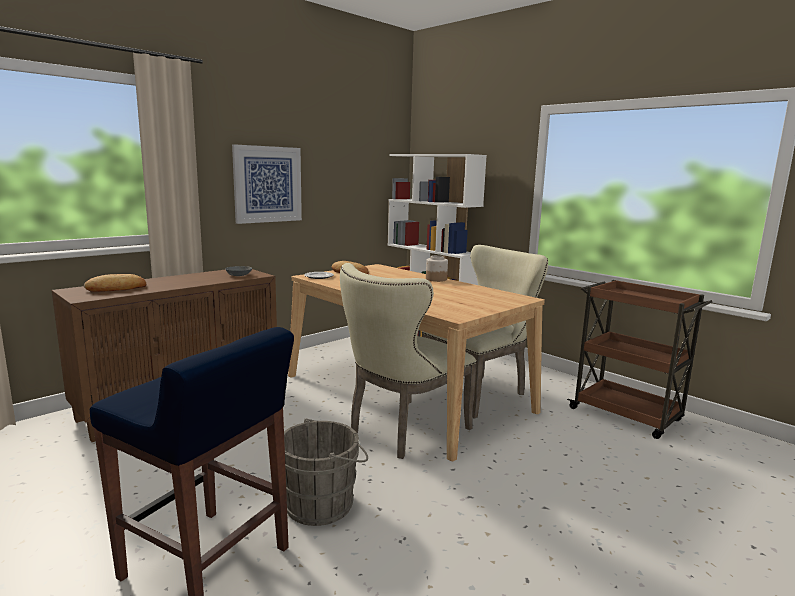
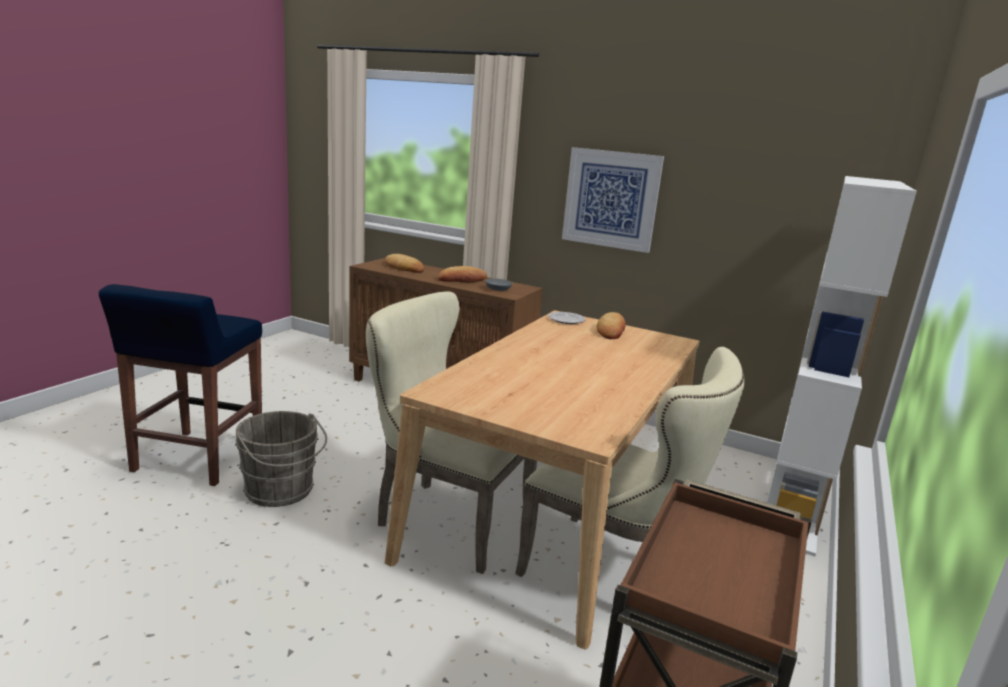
camera: 70 degrees right, 5 degrees up
jar [426,255,448,282] -> none
none -> bread [438,266,487,282]

